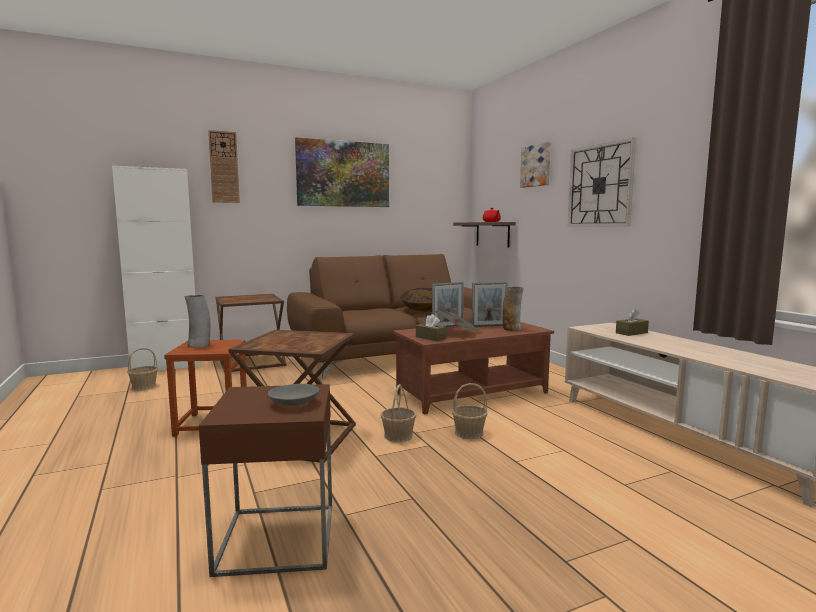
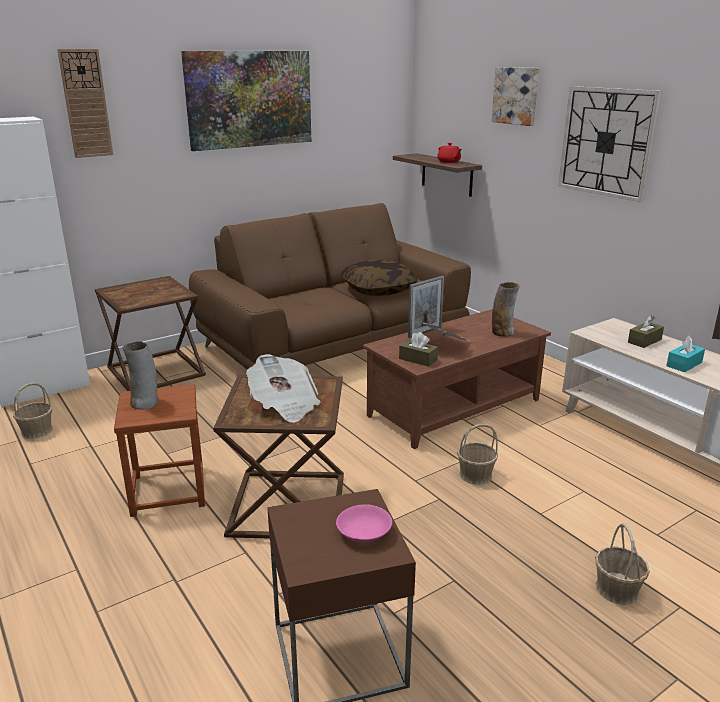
camera: 10 degrees left, 15 degrees up
grey bowl [268,384,319,406] -> pink bowl [336,504,392,542]
basket [381,384,416,442] -> basket moved to [595,523,650,605]
picture frame [472,282,508,327] -> none
none -> newspaper [246,354,321,423]
none -> turquoise tissue box [666,336,705,372]

